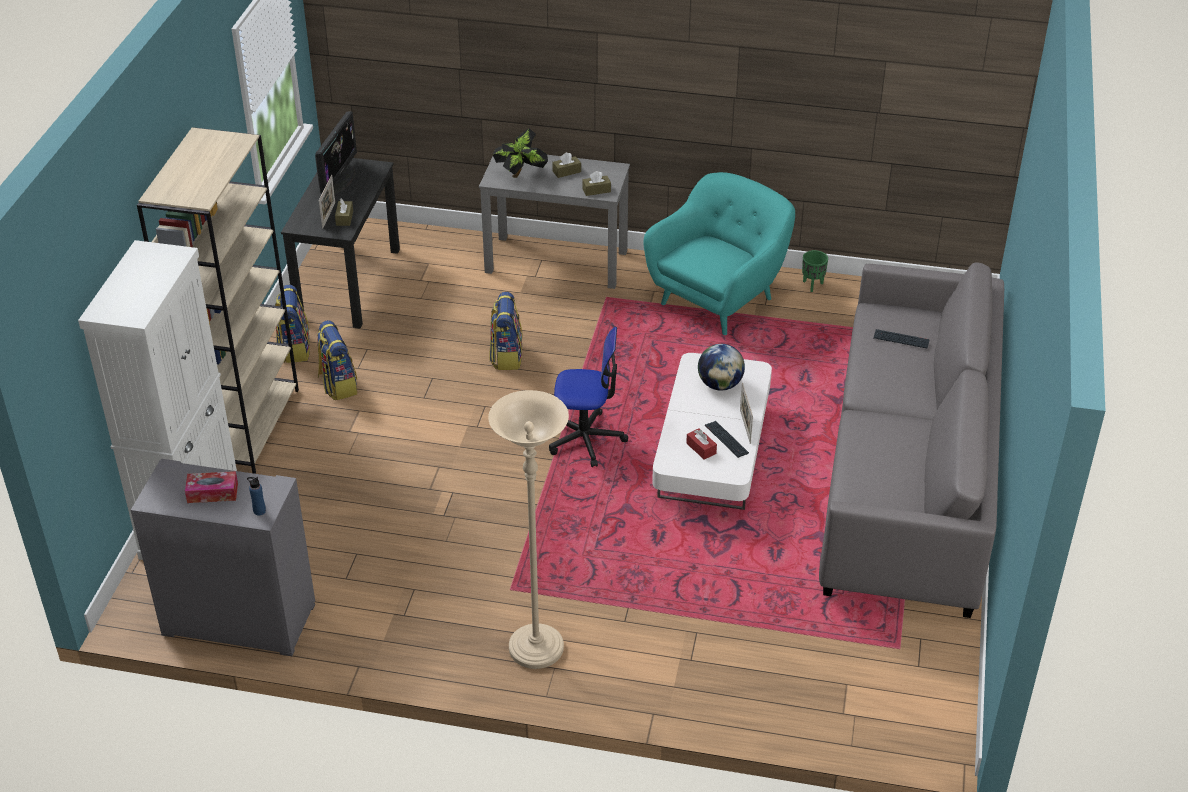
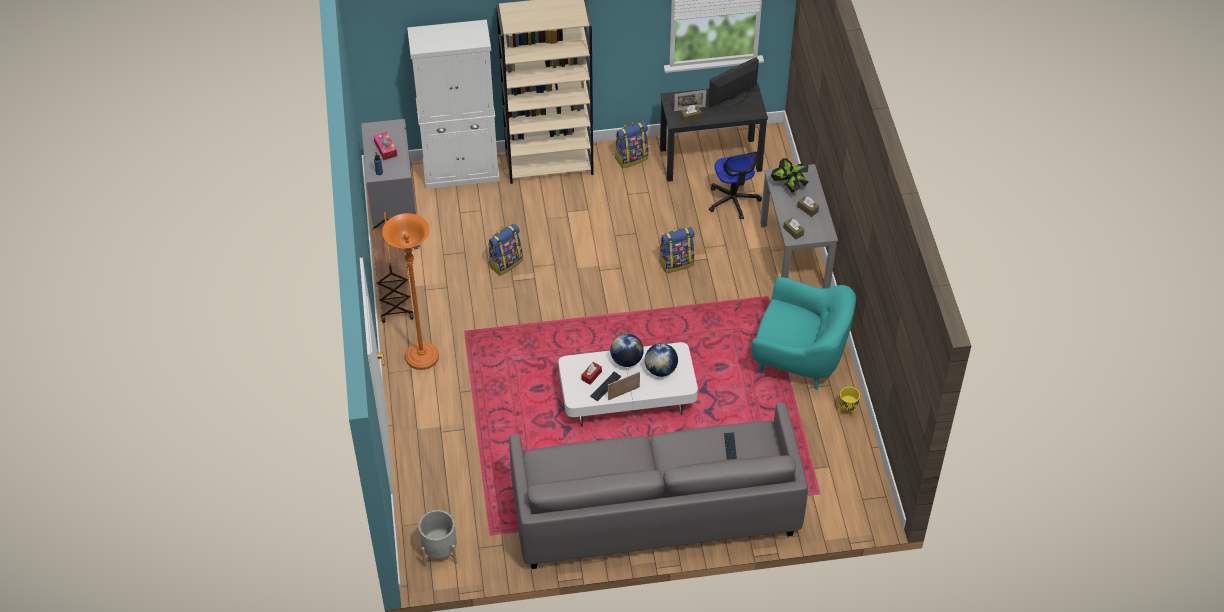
camera: 70 degrees right, 10 degrees up
monitor [315,111,357,194] -> monitor turned 150 degrees clockwise [708,57,759,108]
backpack [317,320,357,400] -> backpack moved to [488,224,523,276]
beige floor lamp [488,390,569,669] -> orange floor lamp [382,213,439,370]
office chair [549,327,628,467] -> office chair moved to [709,151,762,220]
green planter [802,250,828,292] -> yellow planter [839,387,860,417]
none -> brown cart [372,211,414,323]
none -> grey planter [419,510,457,567]
none -> globe [610,334,644,367]

